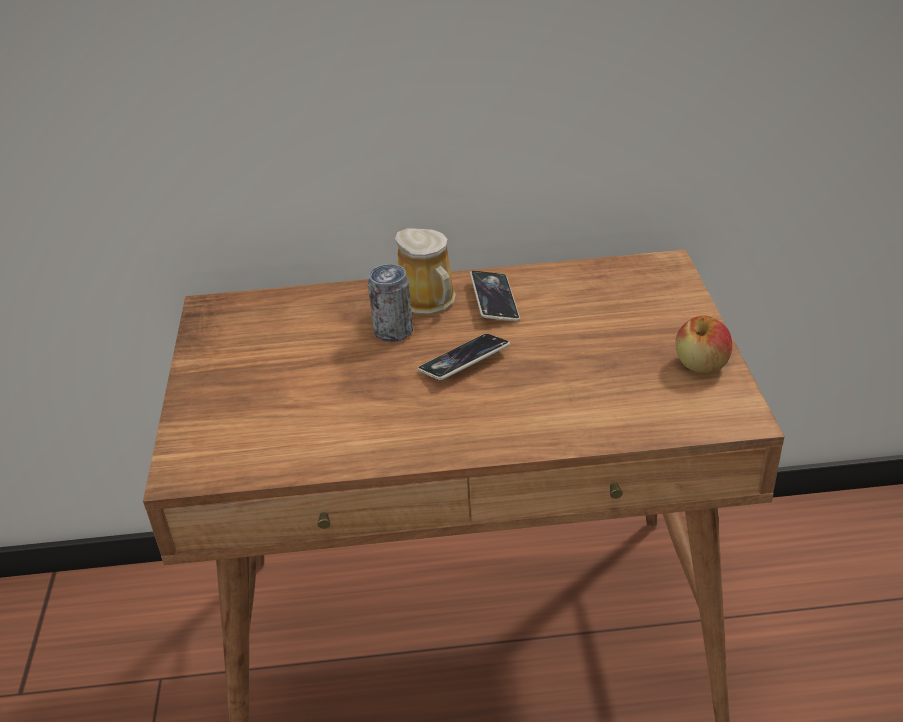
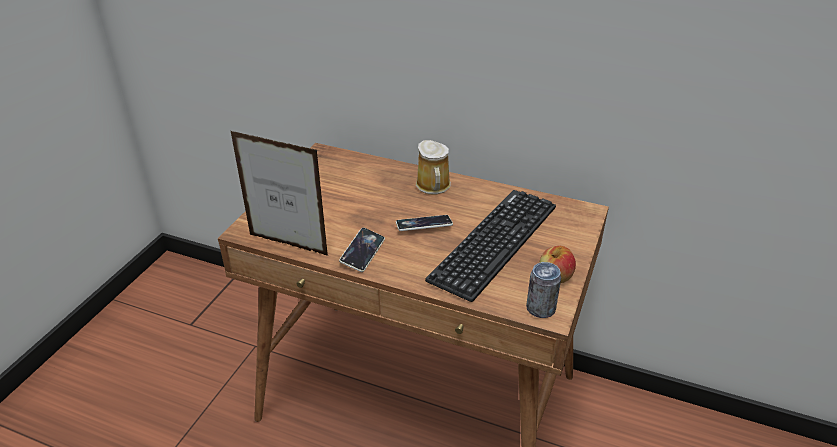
camera: 25 degrees right, 0 degrees up
can [368,264,413,342] -> can moved to [526,262,561,318]
phone [470,271,520,321] -> phone moved to [339,228,385,272]
none -> picture frame [231,131,328,256]
none -> keyboard [425,190,556,302]

